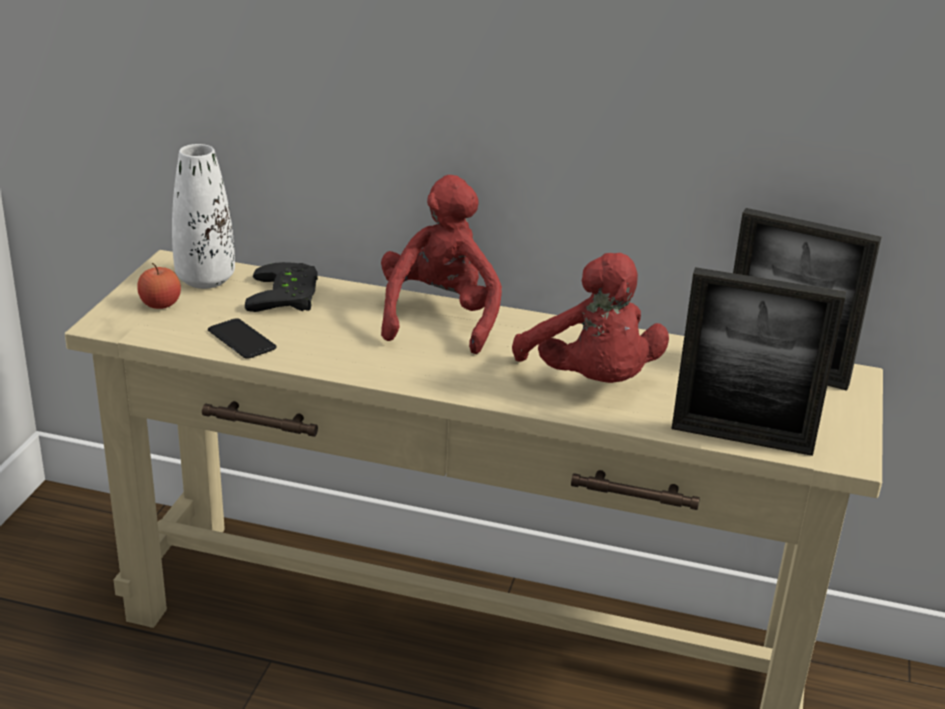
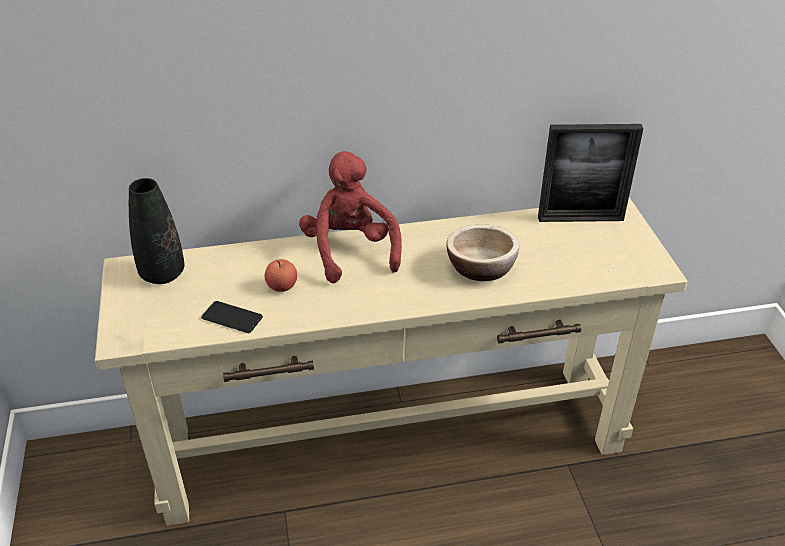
camera: 25 degrees left, 10 degrees up
apple [137,263,181,309] -> apple moved to [265,259,297,292]
white vase [172,144,235,289] -> black vase [129,178,185,284]
black game controller [245,262,318,312] -> none
red plush toy [512,253,669,383] -> bowl [446,225,519,281]
picture frame [672,267,846,456] -> none

